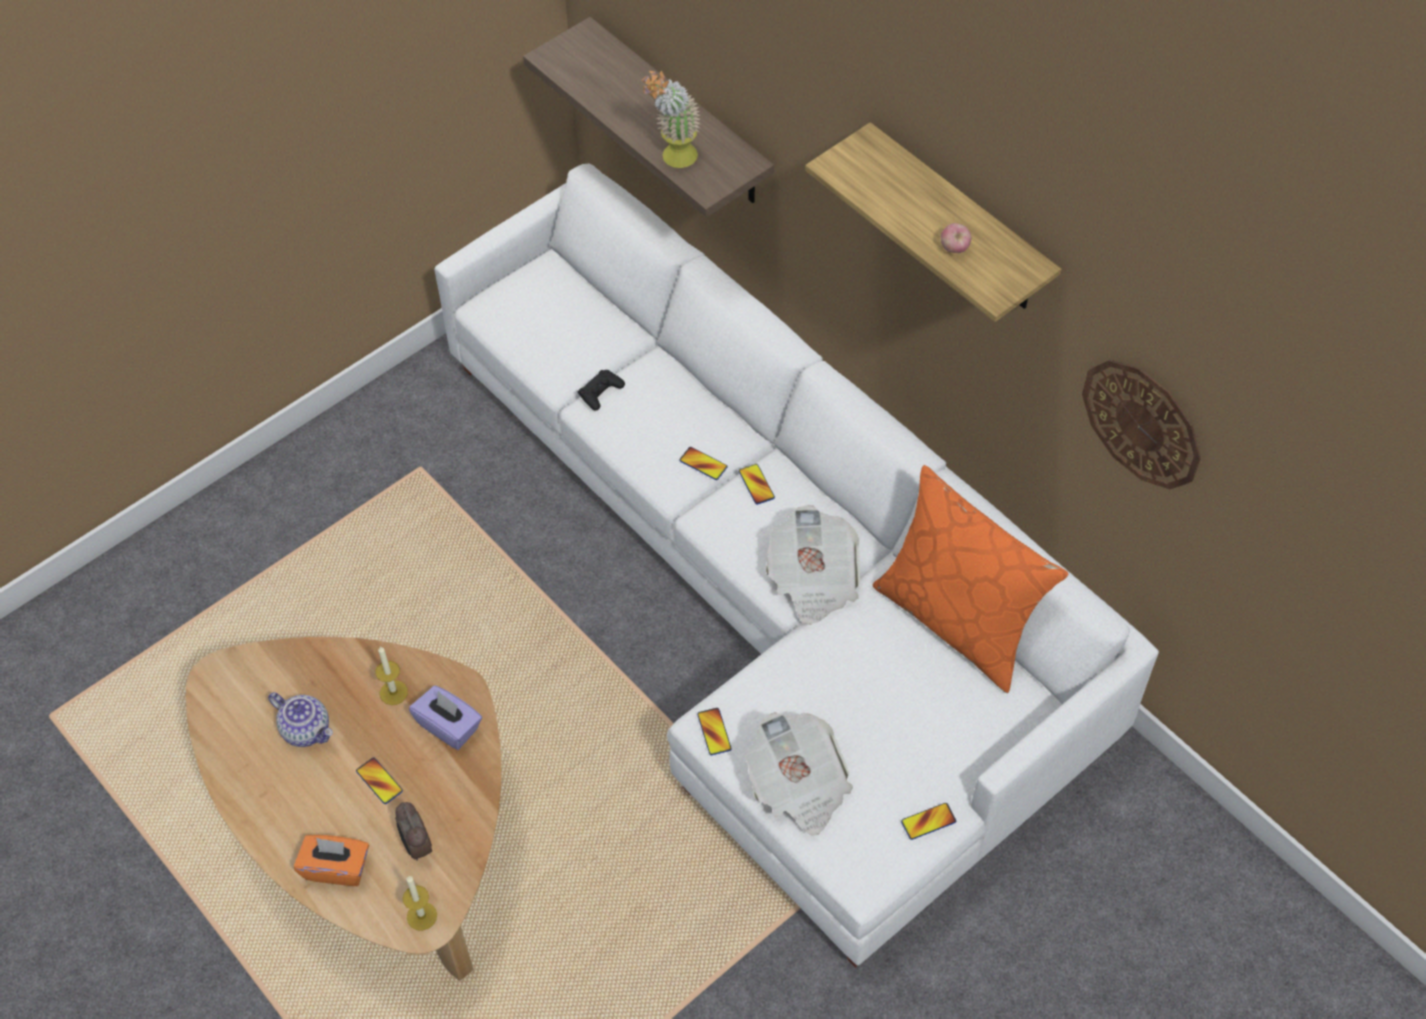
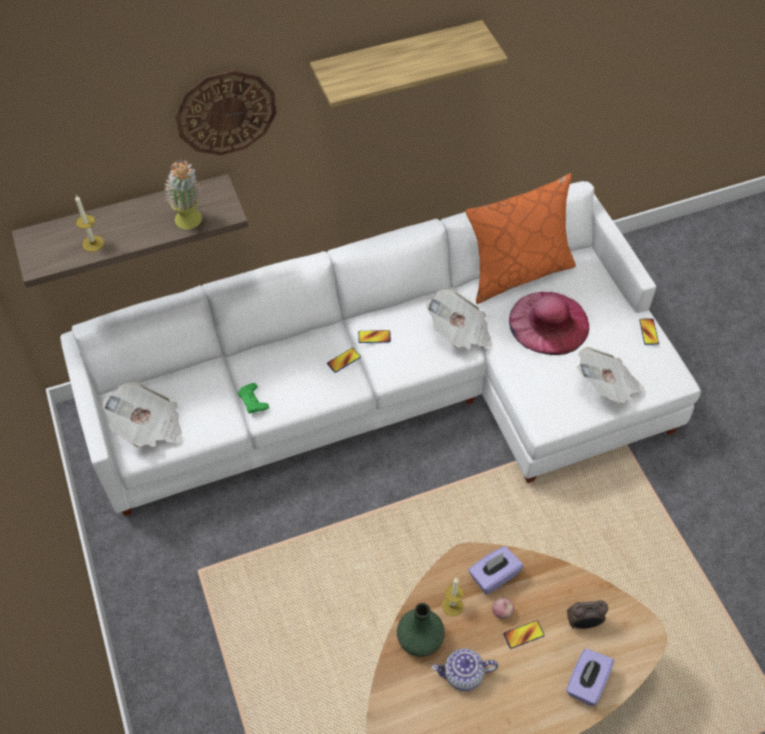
camera: 70 degrees left, 0 degrees up
teapot [268,692,333,747] -> teapot turned 150 degrees counterclockwise [432,648,498,691]
orange tissue box [294,835,369,886] -> purple tissue box [566,649,614,706]
candle [403,876,437,931] -> candle moved to [75,195,104,252]
black game controller [578,370,625,411] -> green game controller [237,383,269,414]
phone [697,708,732,755] -> none
apple [941,223,972,253] -> apple moved to [492,598,514,619]
wall clock [1082,360,1201,489] -> wall clock moved to [175,70,277,155]
none -> newspaper [103,382,182,447]
none -> green vase [397,603,445,657]
none -> pink hat [509,292,589,355]

